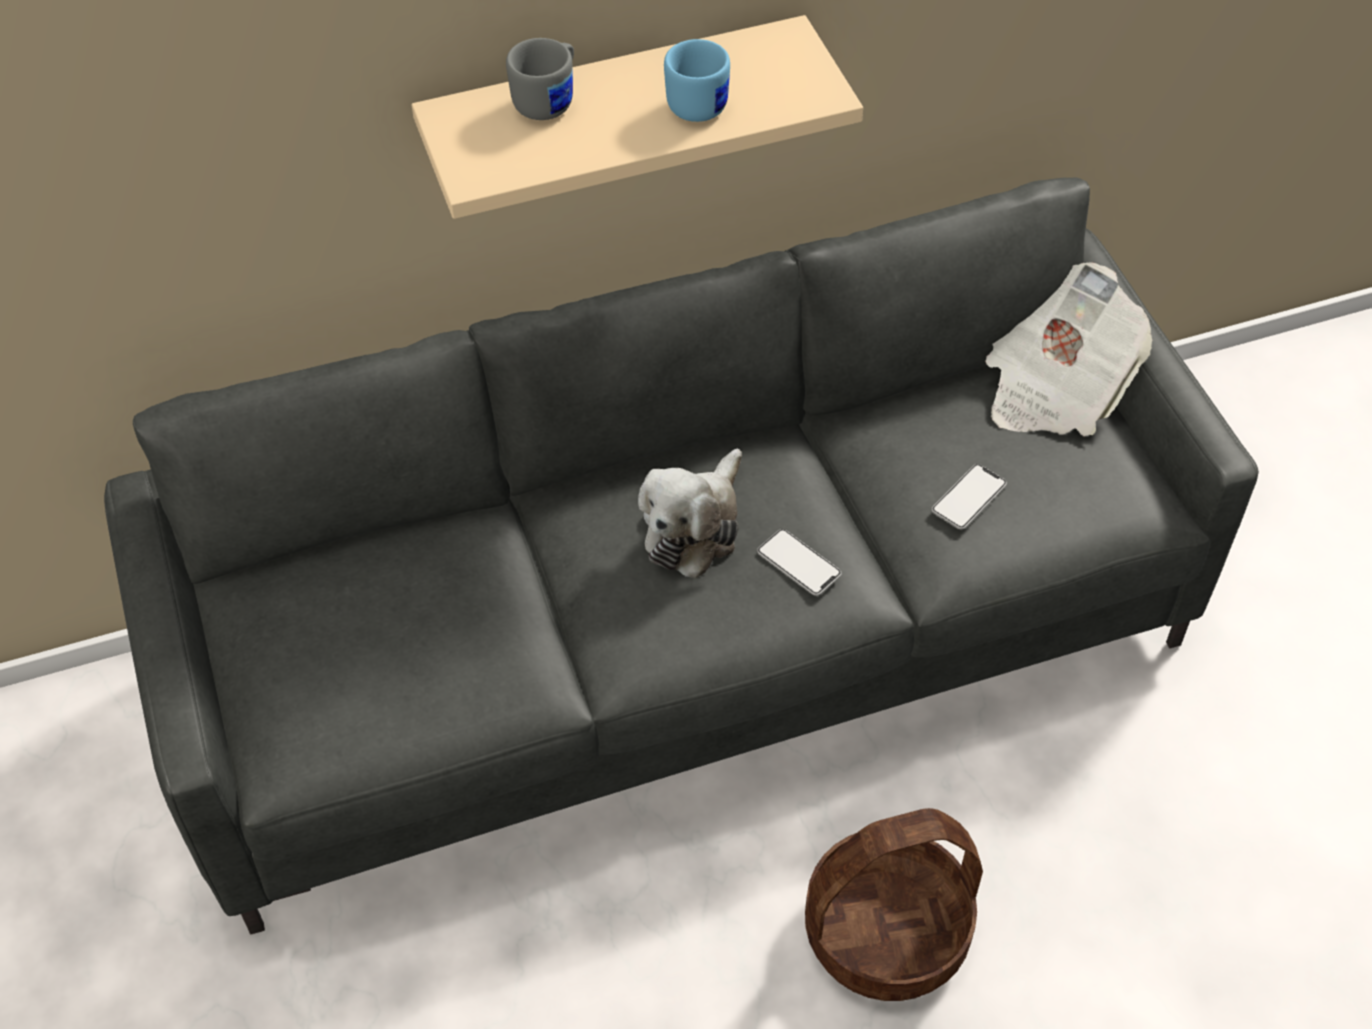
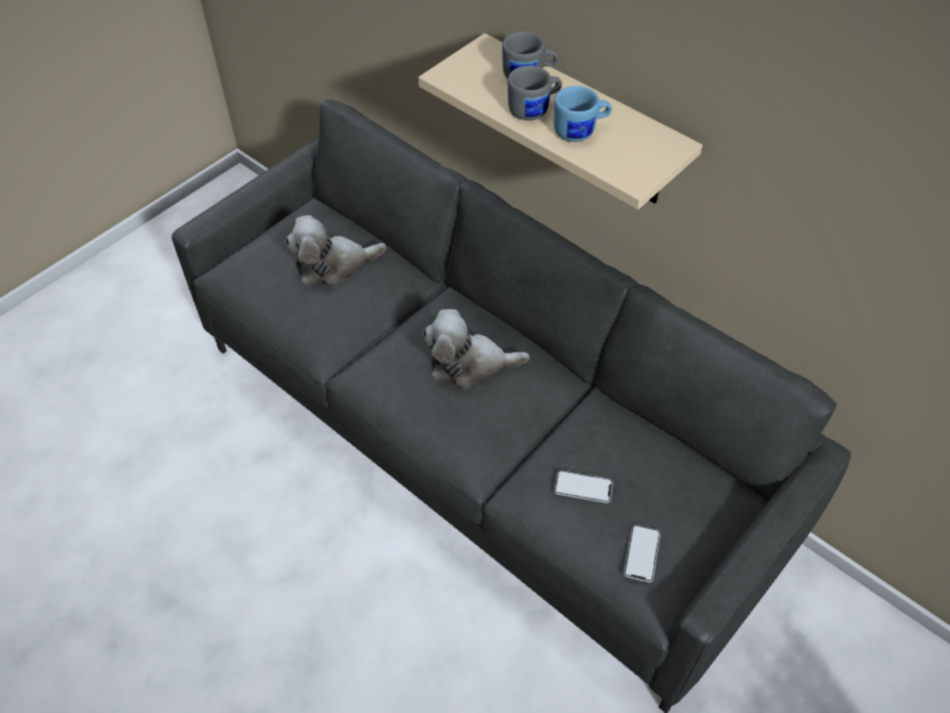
camera: 60 degrees right, 0 degrees up
phone [757,529,842,596] -> phone moved to [624,525,660,583]
basket [805,808,983,1001] -> none
newspaper [985,262,1152,436] -> none
none -> plush toy [285,215,386,287]
none -> grey mug [508,66,562,120]

